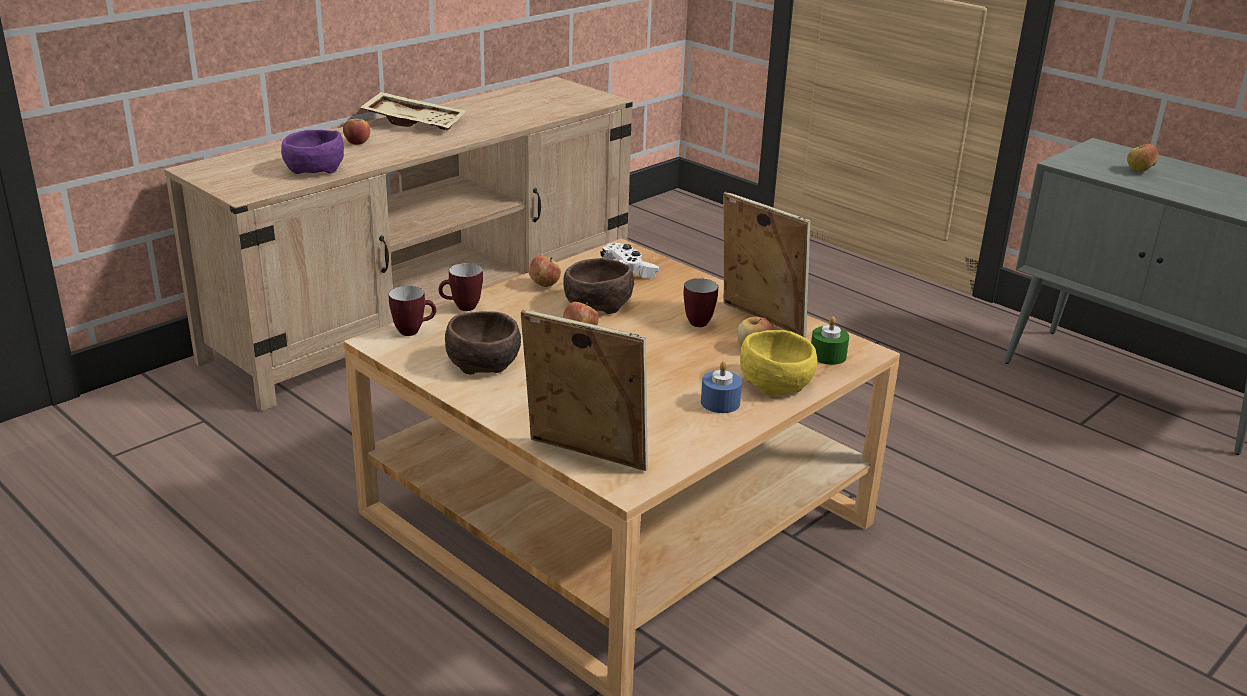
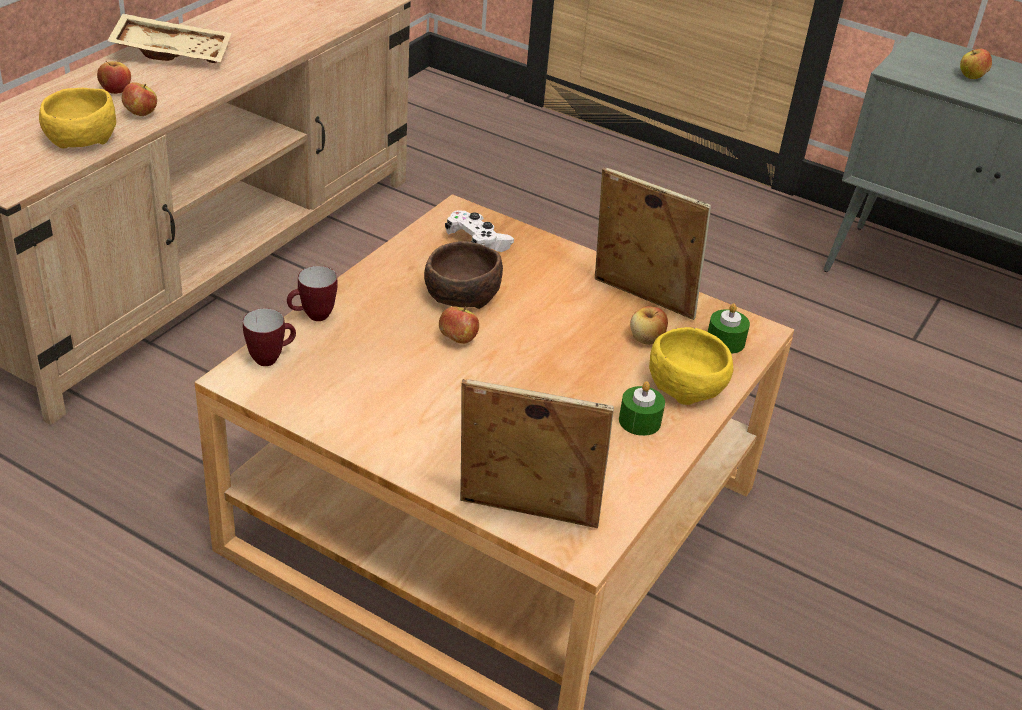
camera: 15 degrees left, 10 degrees up
purple bowl [281,130,344,174] -> yellow bowl [39,88,116,148]
brown bowl [445,311,521,374] -> none
apple [529,255,561,287] -> apple moved to [122,82,157,116]
mug [683,278,718,327] -> none
blue candle [701,361,742,413] -> green candle [619,381,665,436]

